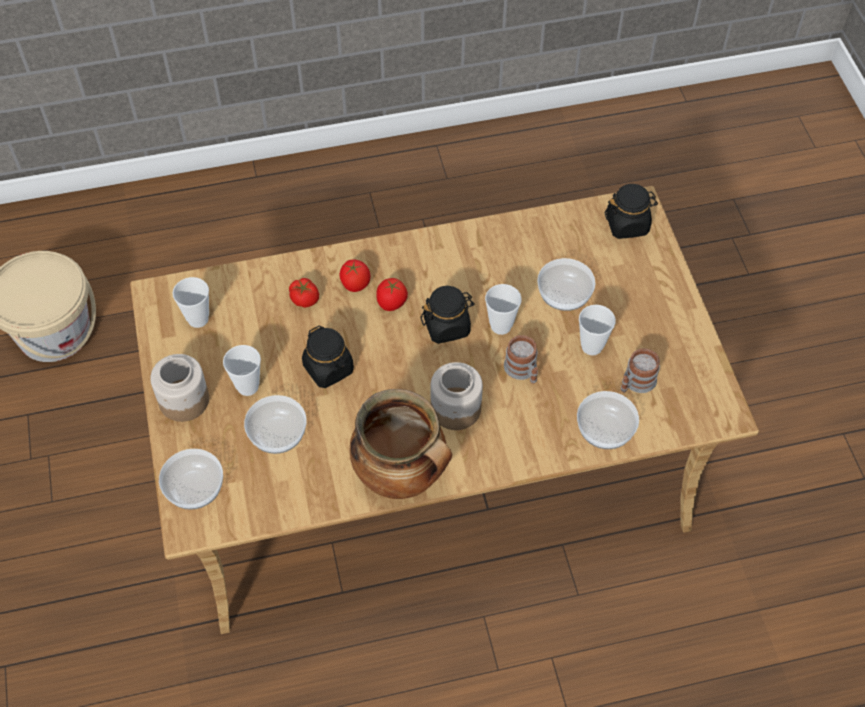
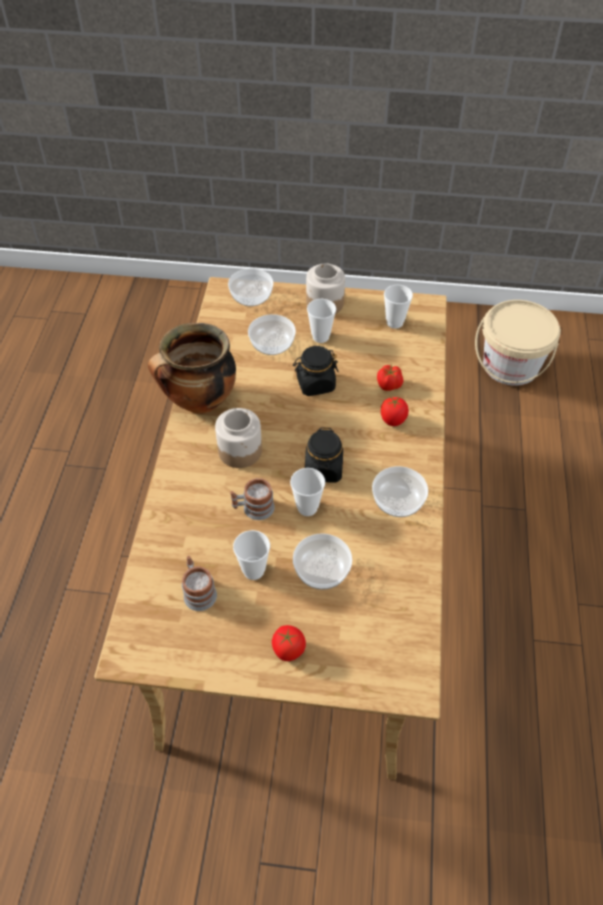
camera: 110 degrees right, 5 degrees down
tomato [376,278,408,311] -> tomato moved to [272,625,306,661]
bowl [577,391,639,449] -> bowl moved to [372,466,428,517]
black jar [605,184,658,239] -> none

